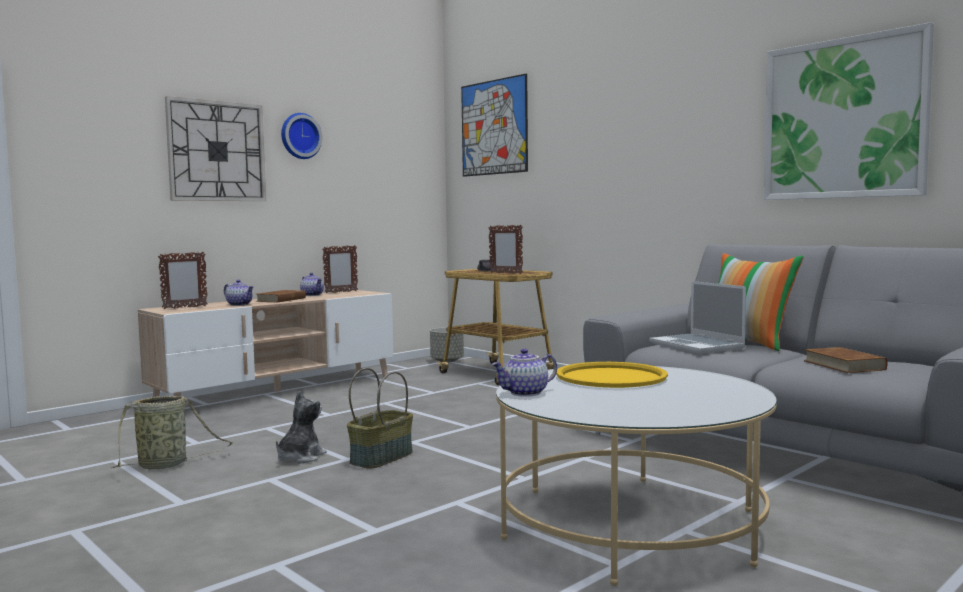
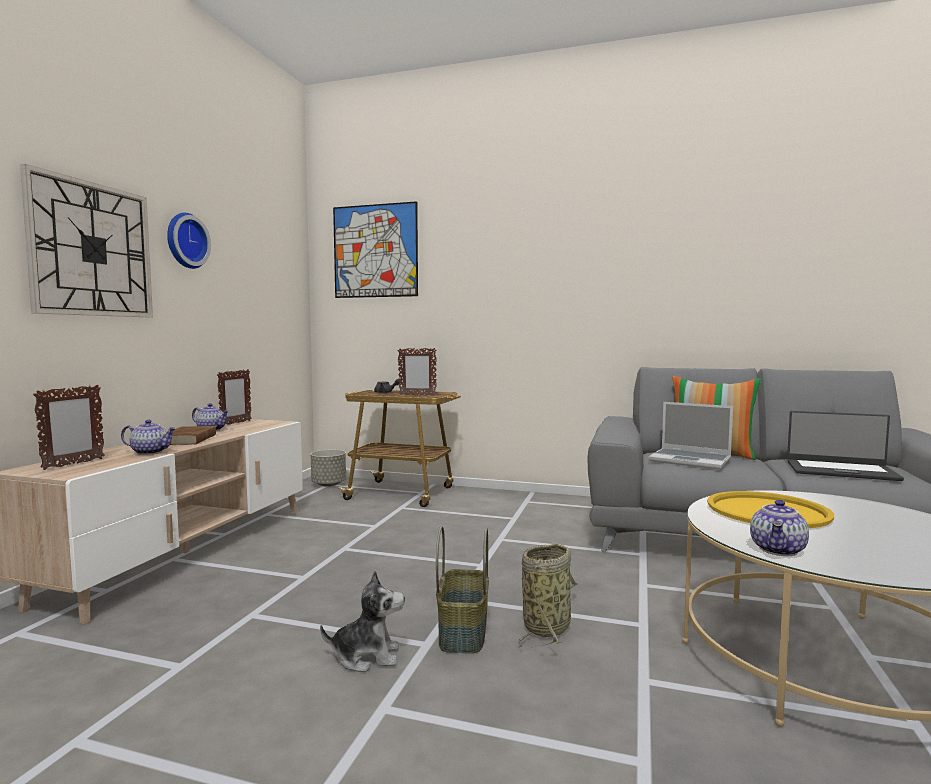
camera: 30 degrees left, 0 degrees up
basket [110,396,233,469] -> basket moved to [518,544,577,647]
plush toy [276,391,326,464] -> plush toy turned 90 degrees clockwise [320,571,405,672]
picture [764,22,934,200] -> none
brown book [804,347,887,373] -> laptop [787,411,904,481]

